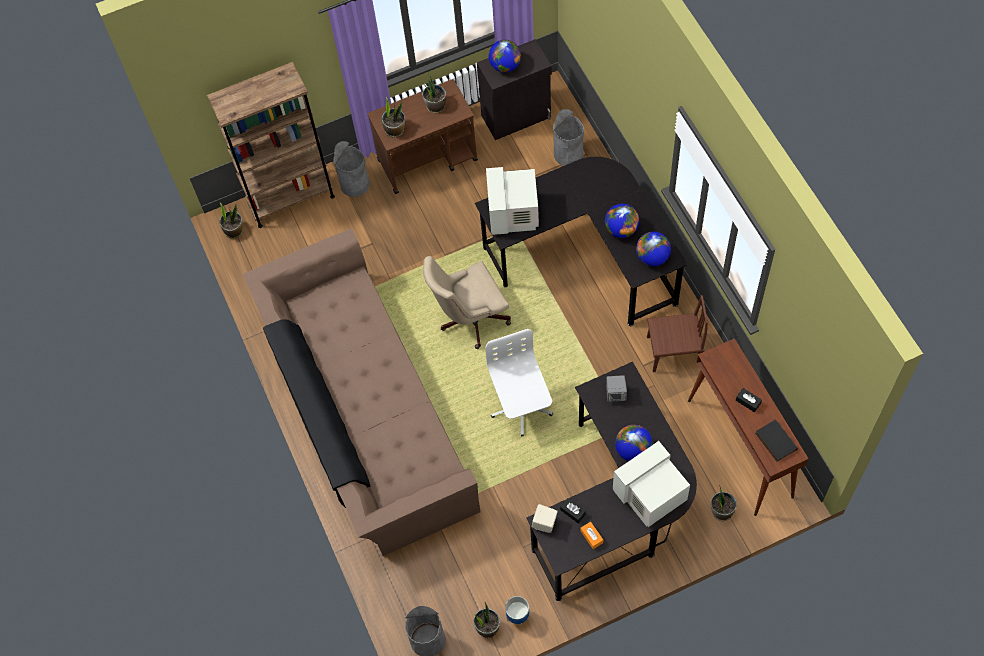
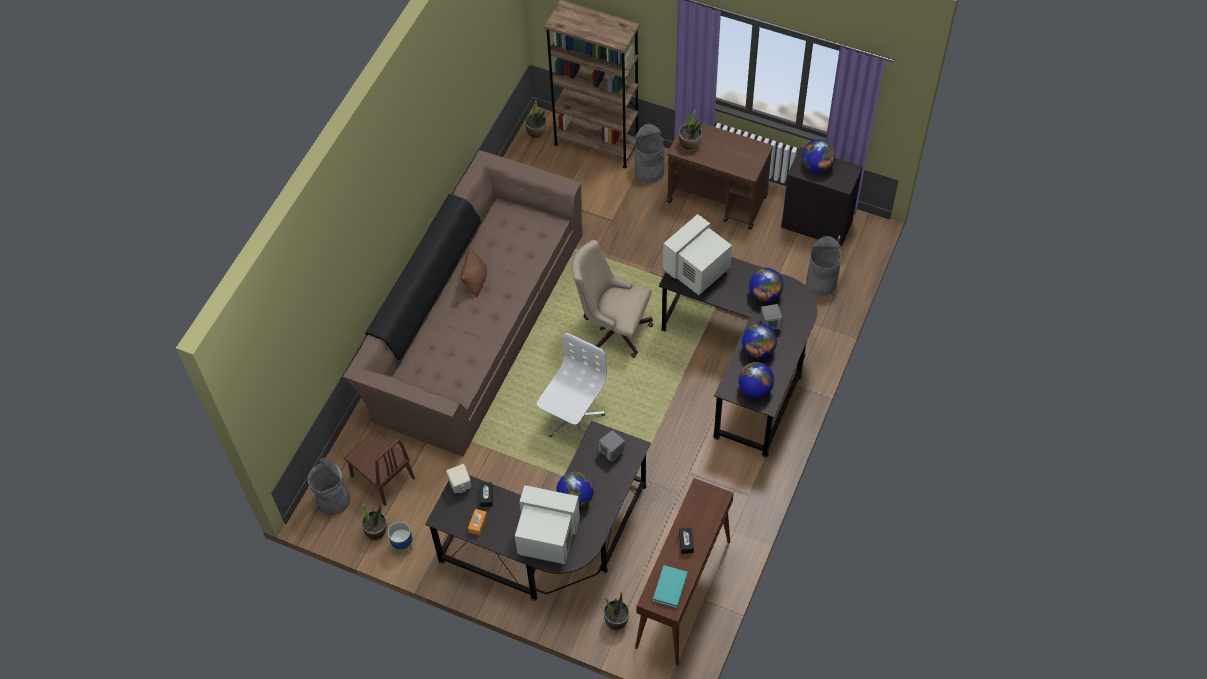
camera: 45 degrees right, 5 degrees down
potted plant [422,74,446,113] -> none
brown chair [647,295,708,372] -> brown chair moved to [343,429,415,506]
black book [755,419,798,462] -> turquoise book [653,565,688,608]
none -> brown pillow [461,247,487,298]
none -> globe [749,268,783,302]
none -> grey speaker [760,304,783,330]

